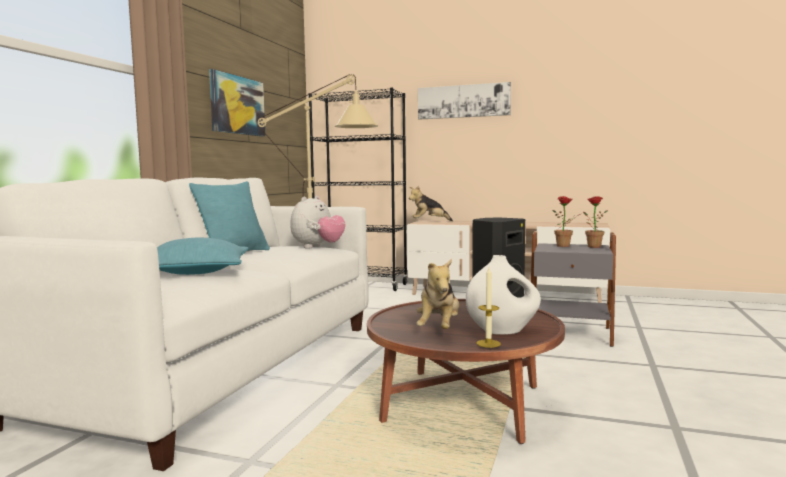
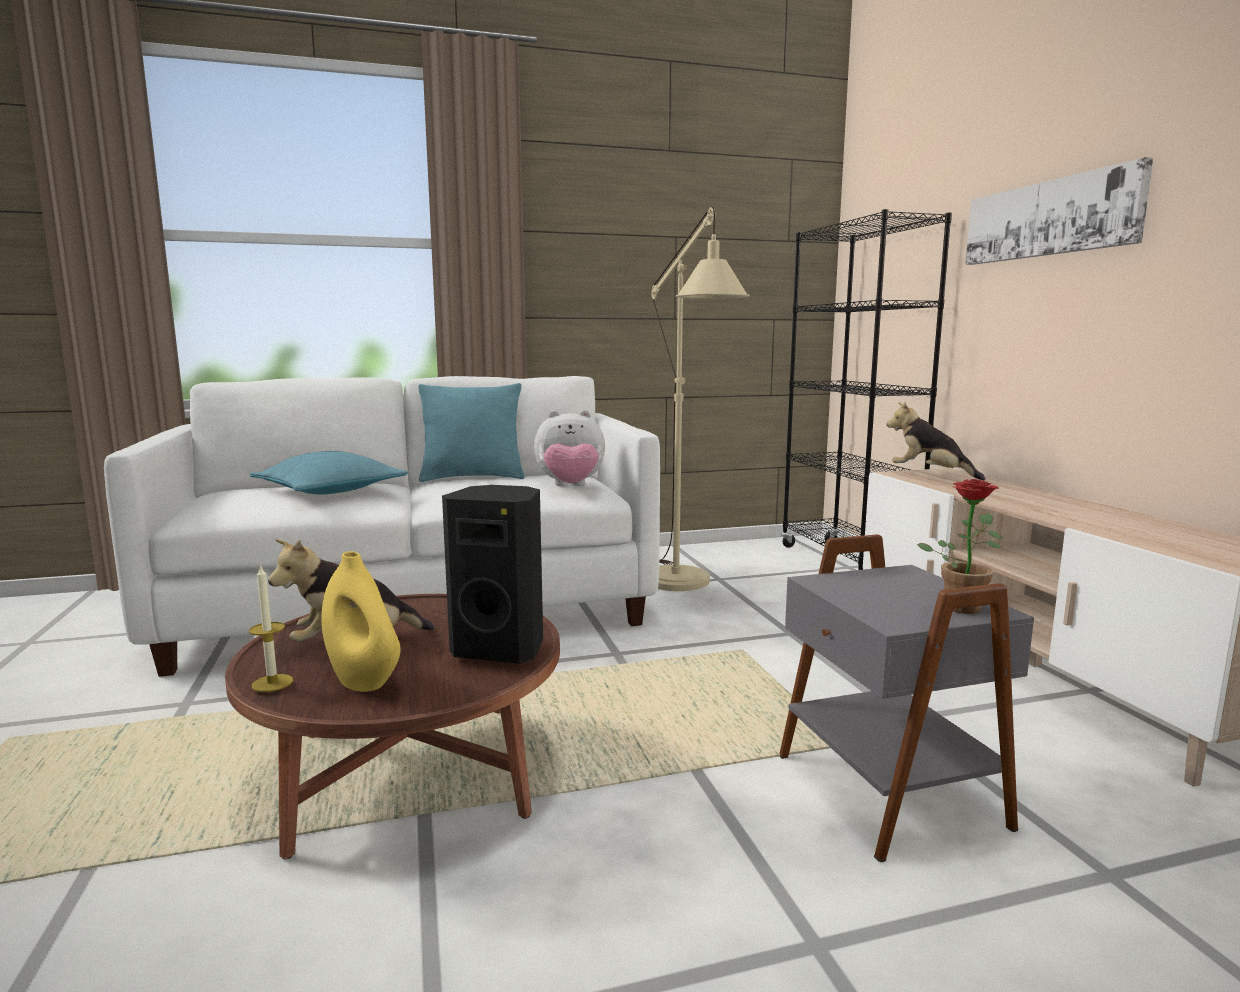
camera: 55 degrees right, 5 degrees up
picture [209,69,266,136] -> none
white vase [466,255,541,335] -> yellow vase [321,551,400,692]
potted plant [552,196,580,247] -> none

